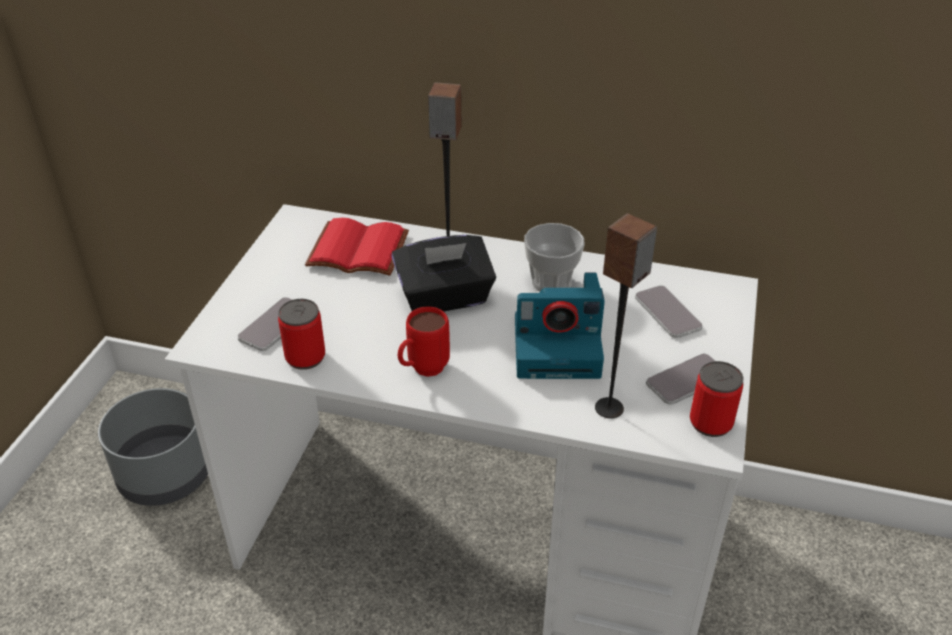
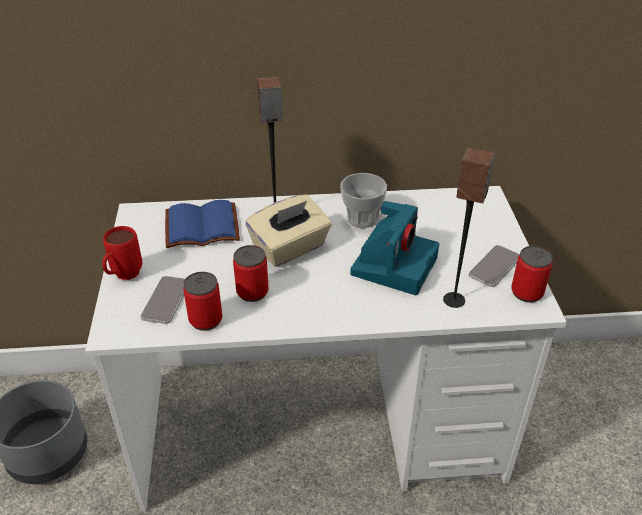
camera: 20 degrees left, 0 degrees up
red book [305,218,409,276] -> blue book [165,200,240,248]
black tissue box [392,235,496,311] -> beige tissue box [245,194,332,267]
red mug [398,307,450,377] -> red mug moved to [102,226,142,280]
camera [515,273,605,379] -> camera turned 45 degrees counterclockwise [350,201,439,295]
phone [635,285,703,338] -> none
none -> can [233,245,269,302]

